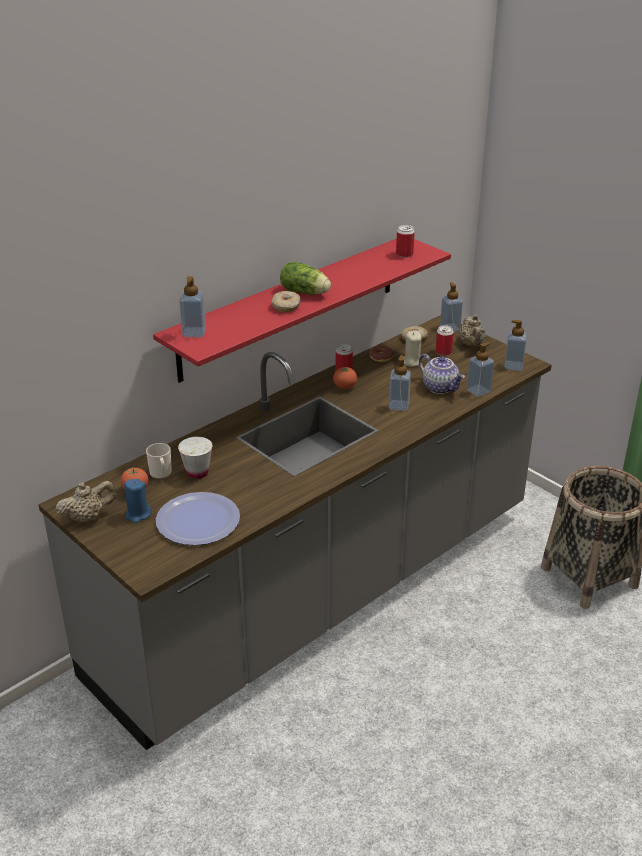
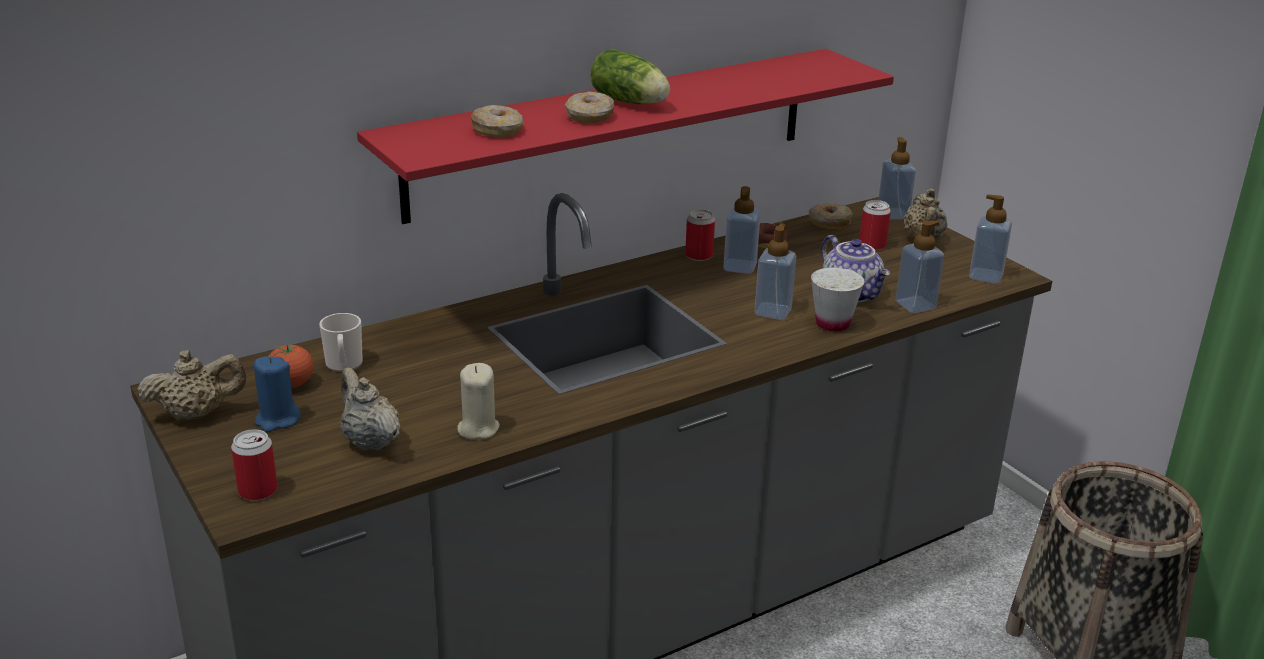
camera: 10 degrees right, 5 degrees down
plate [156,492,240,545] -> beige teapot [340,368,401,451]
white cup [178,437,213,479] -> white cup moved to [811,267,864,332]
soap dispenser [179,276,206,338] -> soap dispenser moved to [723,186,761,274]
tomato [333,367,357,389] -> none
can [396,225,415,258] -> can moved to [231,429,278,501]
beige candle [404,331,422,367] -> beige candle moved to [457,363,500,439]
none -> donut [471,105,523,137]

